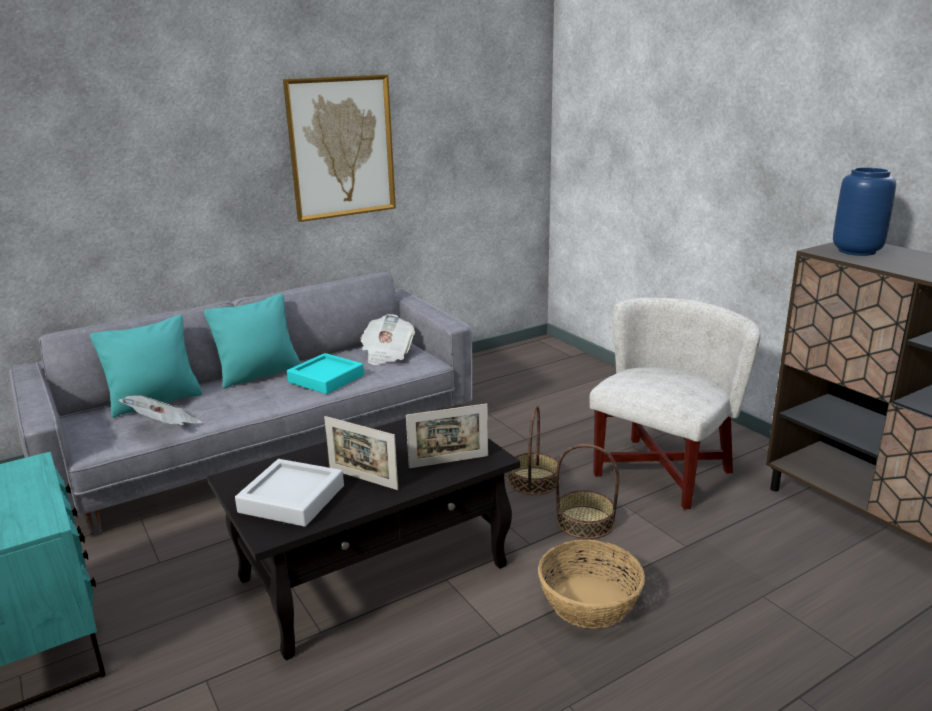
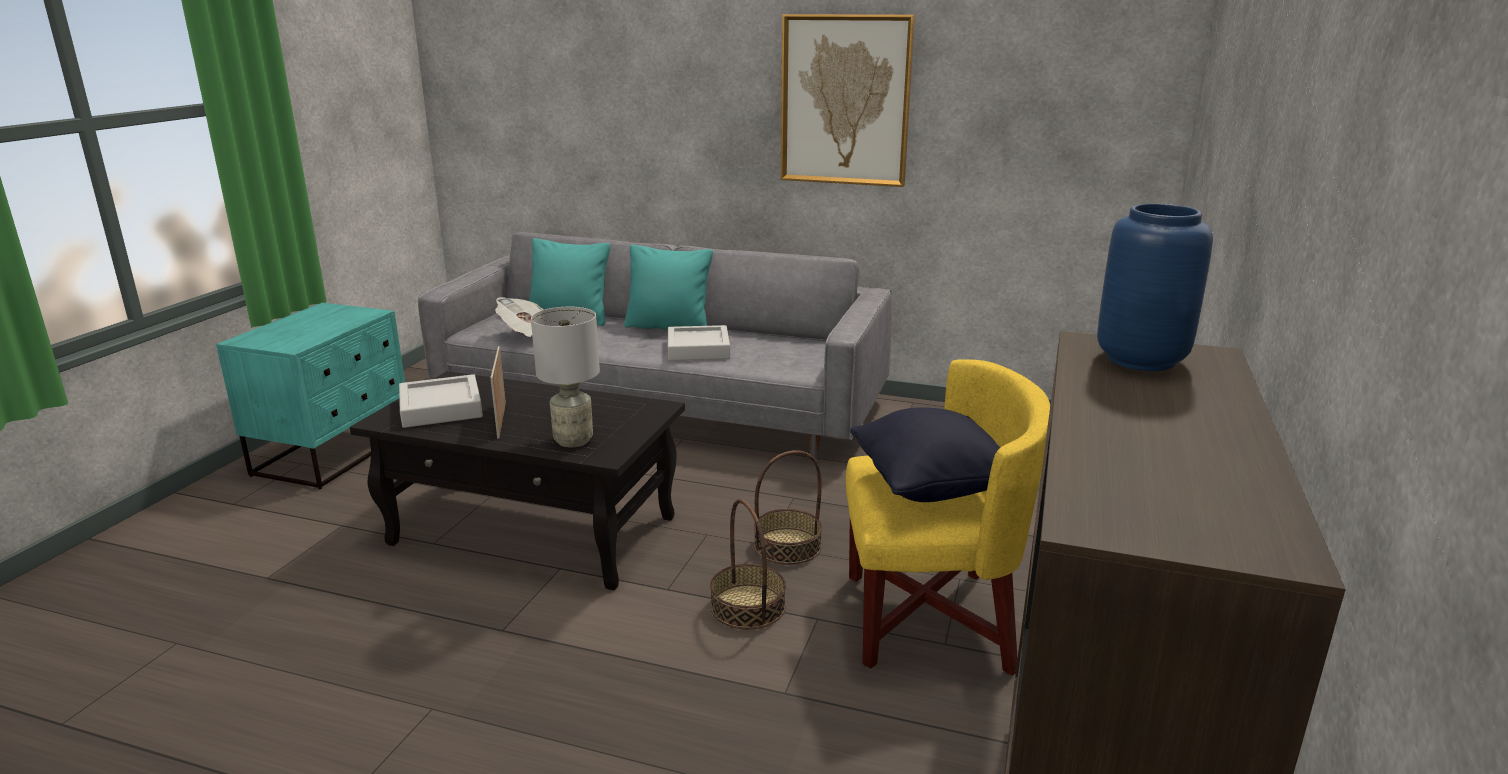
camera: 50 degrees right, 0 degrees up
turquoise tray [287,353,364,394] -> grey tray [668,325,730,361]
newspaper [360,314,415,365] -> none
picture frame [406,403,488,468] -> grey table lamp [531,307,600,447]
basket [538,540,645,628] -> none
white armchair [589,298,761,510] -> yellow armchair [845,359,1050,676]
none -> black pillow [850,407,1001,502]

